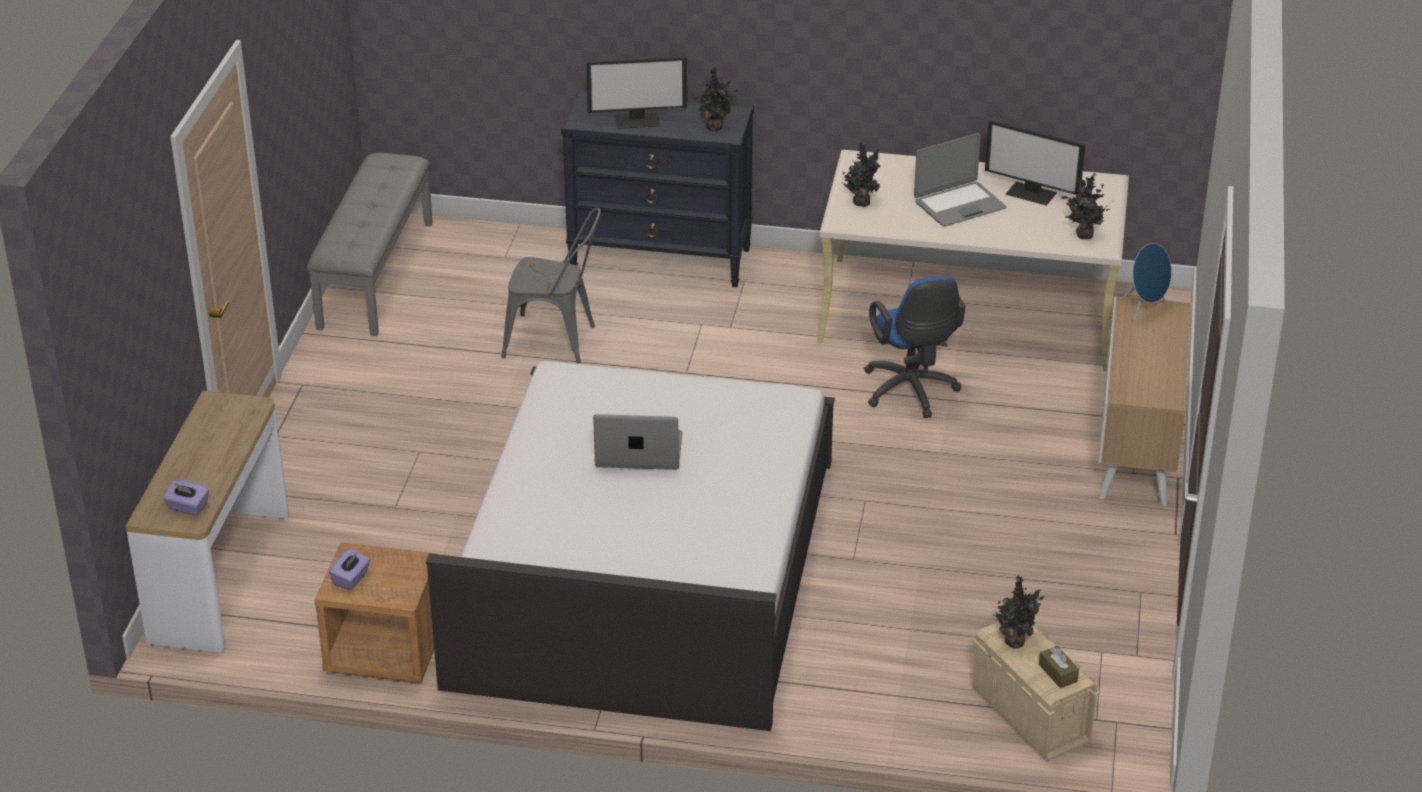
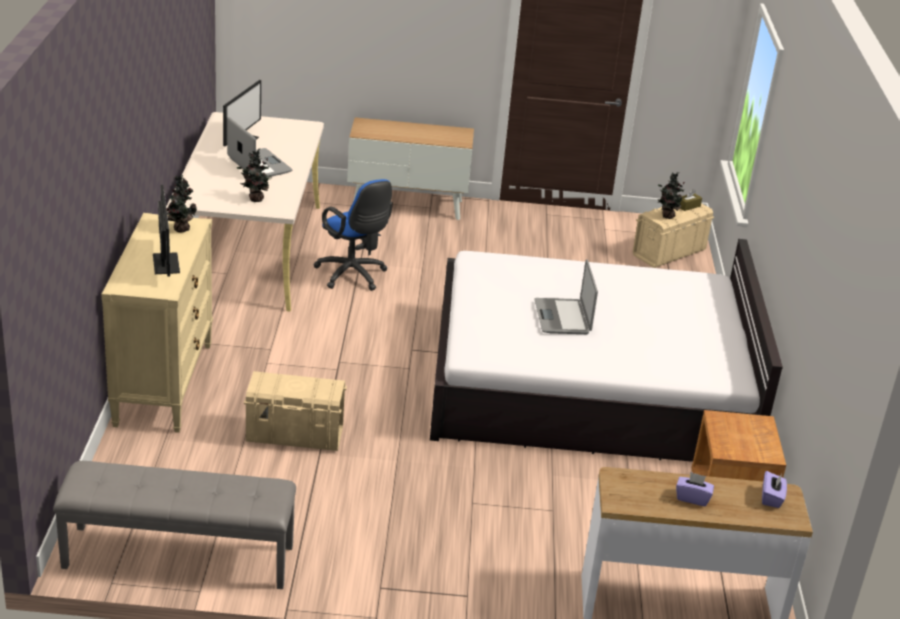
camera: 100 degrees left, 5 degrees down
purple tissue box [329,548,370,590] -> purple tissue box moved to [676,472,714,506]
grey chair [502,208,601,363] -> beige storage box [244,371,347,451]
black dresser [561,90,754,287] -> beige dresser [101,213,213,433]
blue office chair [864,277,965,418] -> blue office chair turned 75 degrees clockwise [314,179,393,291]
potted plant [1061,173,1110,239] -> none
blue speaker [1121,243,1172,324] -> none

